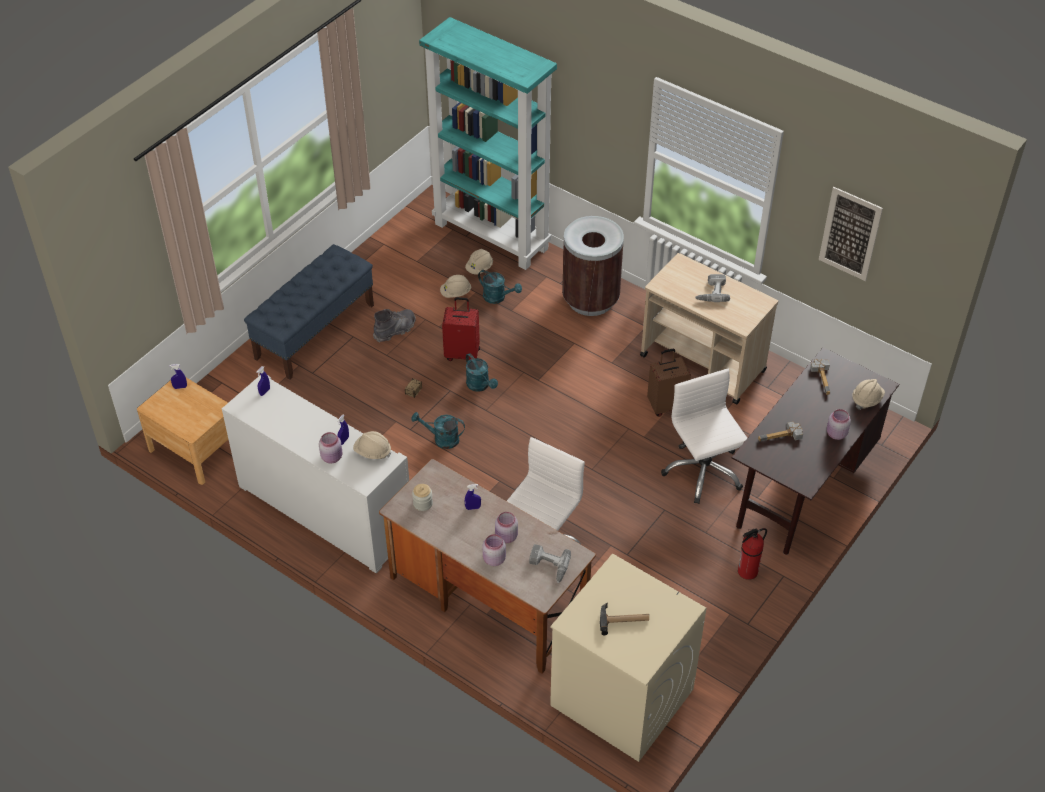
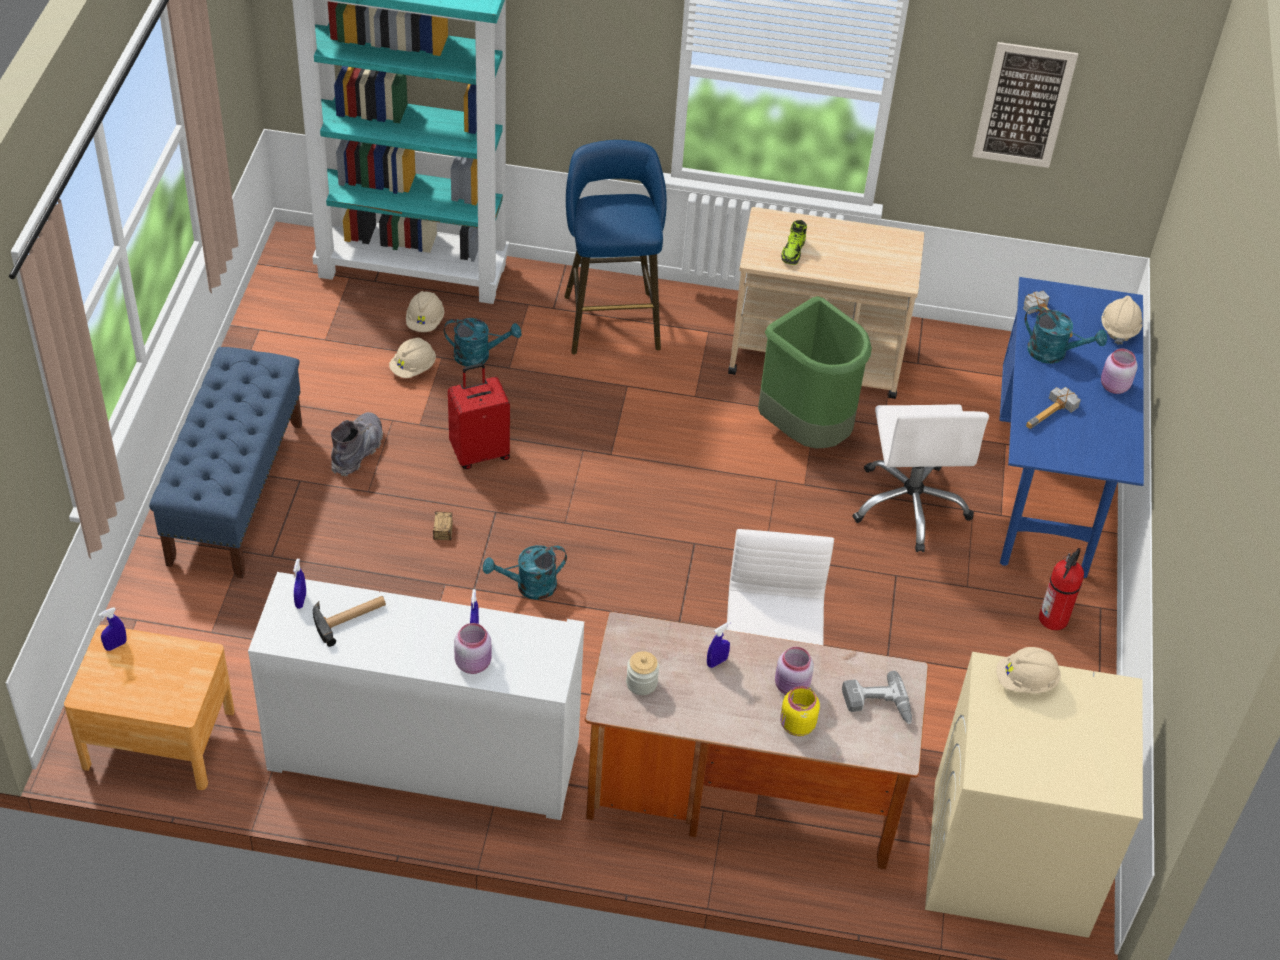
camera: 30 degrees left, 0 degrees up
beige hard hat [353,431,391,459] -> beige hard hat moved to [996,647,1061,693]
turquoise watering can [466,353,498,392] -> turquoise watering can moved to [1025,305,1107,364]
pink jar [483,534,506,566] -> yellow jar [780,686,820,736]
brown trash can [562,216,624,316] -> blue stool [564,140,667,354]
hammer [600,603,649,635] -> hammer moved to [313,596,386,647]
brown suitcase [647,349,691,417] -> green trash can [758,296,872,449]
white office chair [661,369,747,504] -> white office chair turned 135 degrees counterclockwise [852,404,989,552]
power drill [695,274,730,302] -> none
brown desk [732,347,899,555] -> blue desk [999,277,1144,578]
none -> shoe [781,220,807,265]

